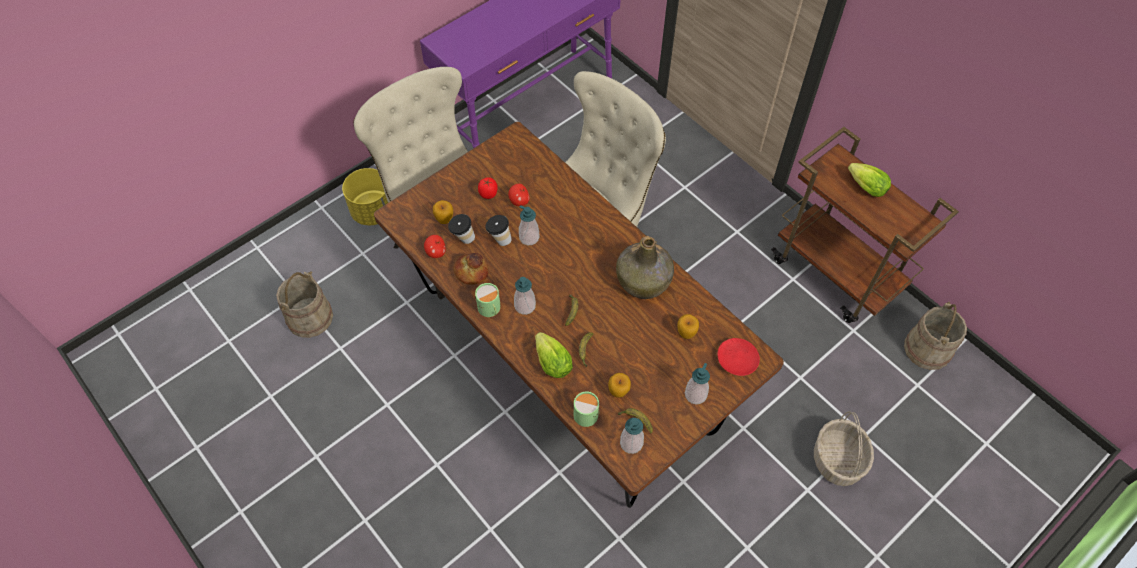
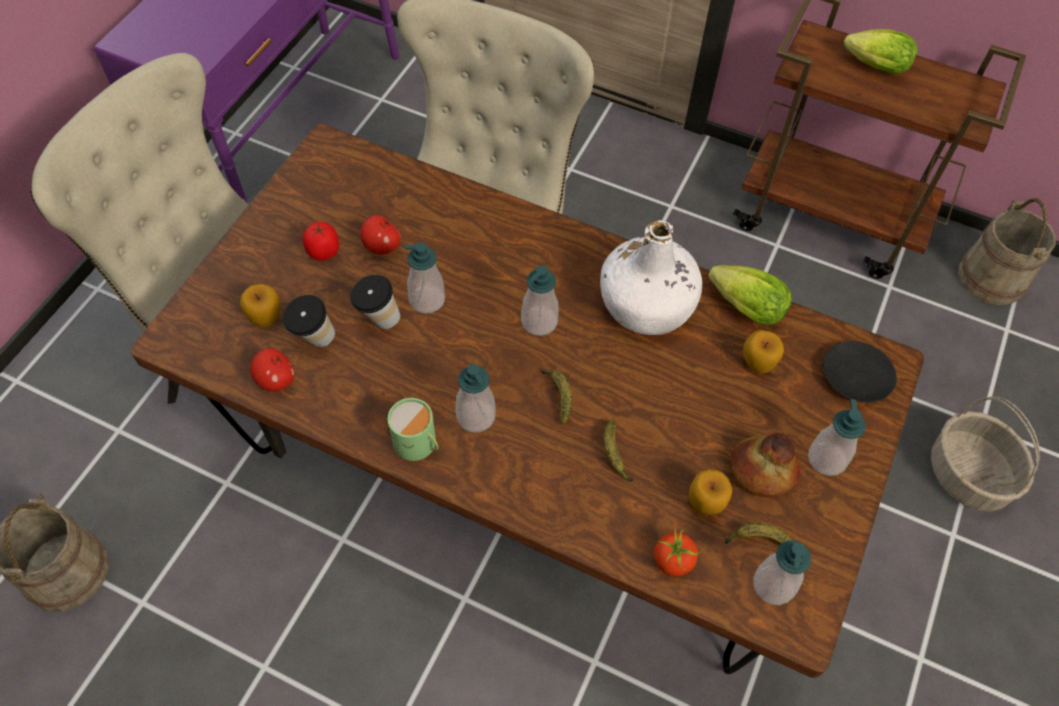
camera: 25 degrees left, 0 degrees up
yellow planter [342,168,388,225] -> none
bread [454,253,488,285] -> bread moved to [730,433,801,497]
lettuce [535,332,573,378] -> lettuce moved to [708,265,792,325]
green mug [574,391,600,427] -> tomato [654,528,700,577]
green bottle [616,236,674,299] -> white bottle [600,220,702,335]
red plate [717,338,760,376] -> black plate [822,341,897,403]
none -> soap dispenser [521,265,559,336]

